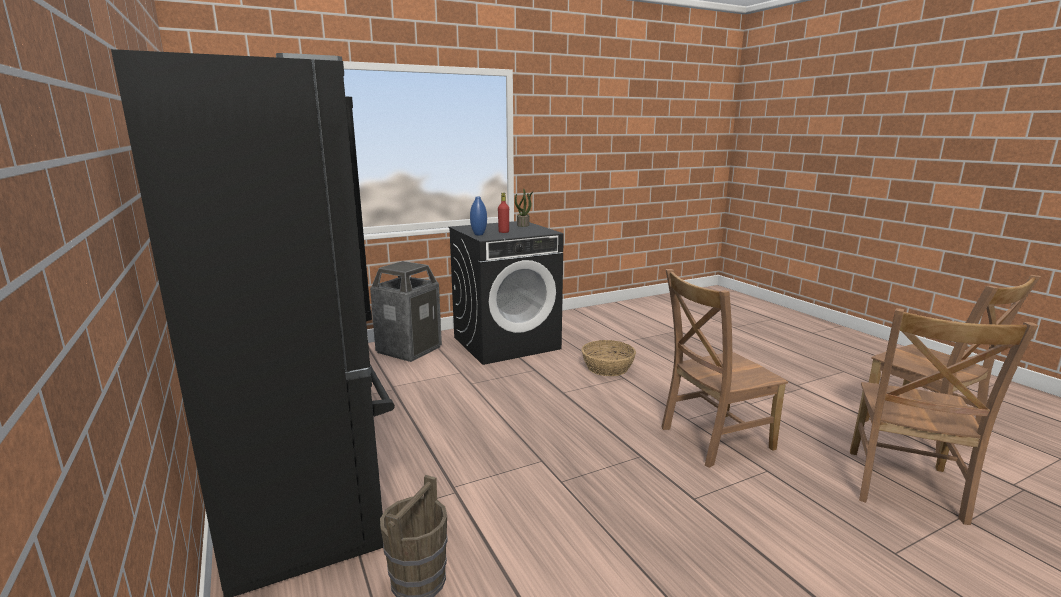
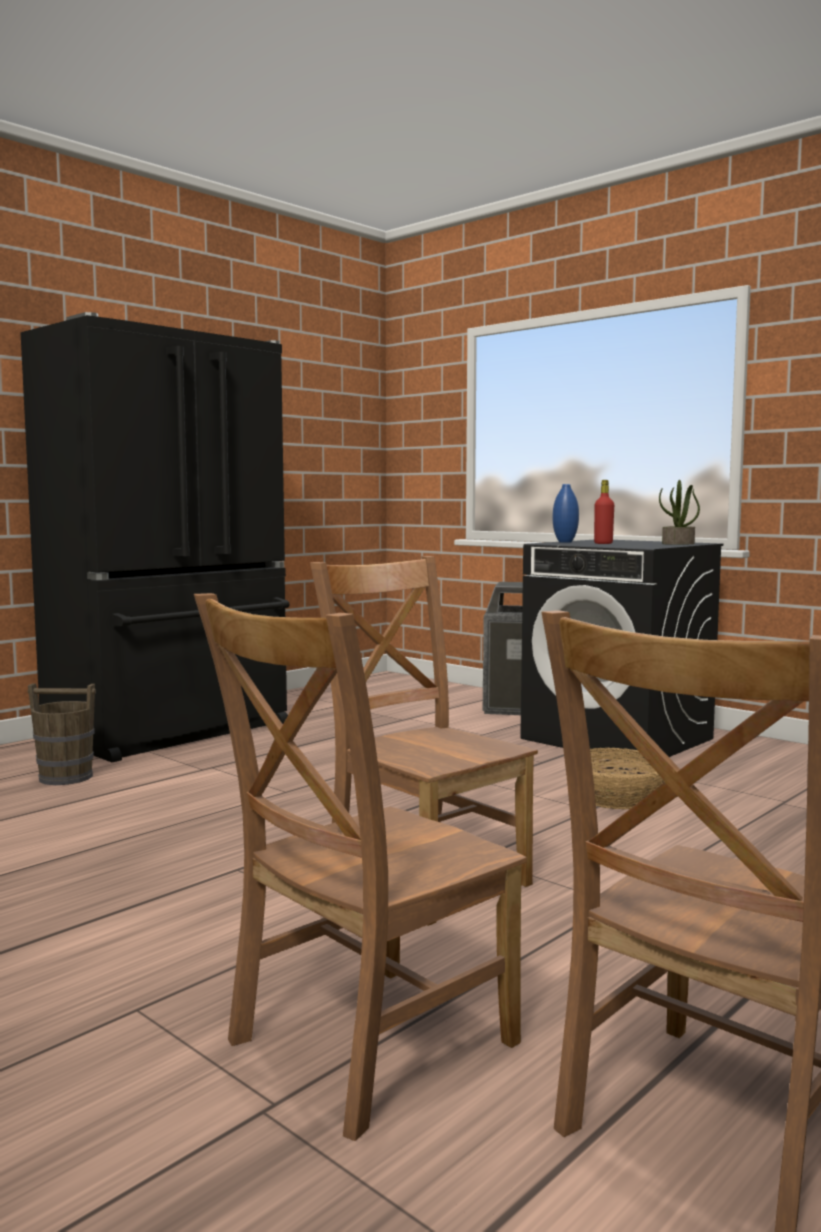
camera: 70 degrees right, 10 degrees down
brown chair [850,308,1038,525] -> brown chair turned 45 degrees counterclockwise [194,593,527,1141]

